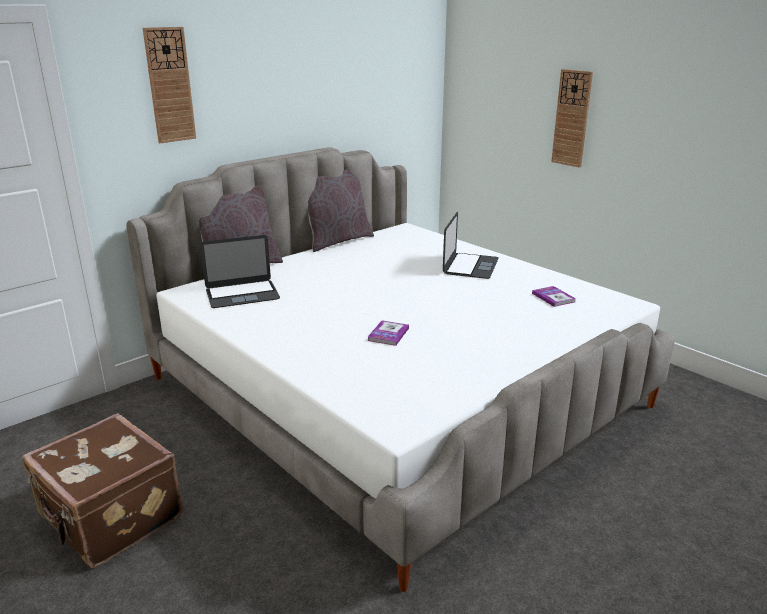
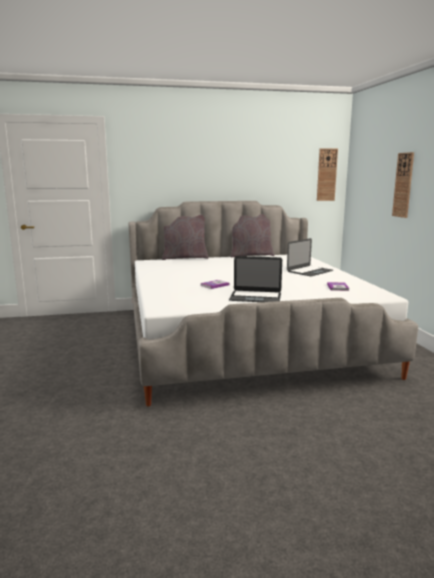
camera: 30 degrees right, 10 degrees down
brown suitcase [23,413,183,568] -> none
wall clock [143,27,196,143] -> wall clock moved to [317,148,338,201]
laptop [200,235,280,308] -> laptop moved to [229,256,282,302]

